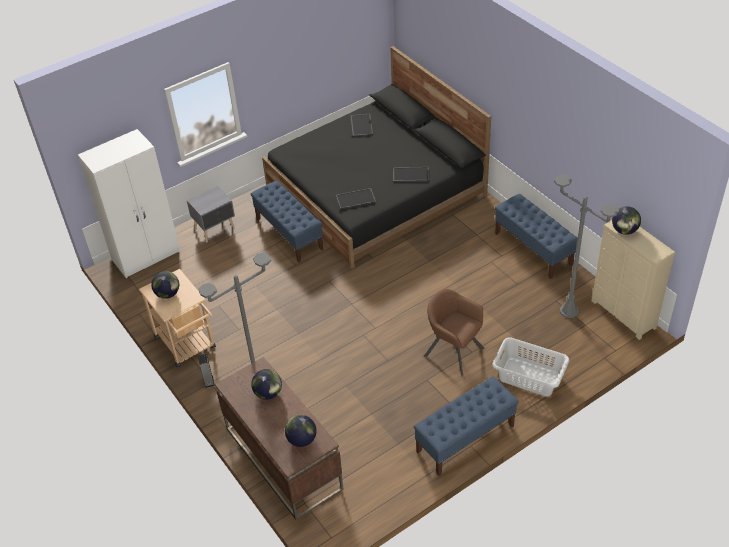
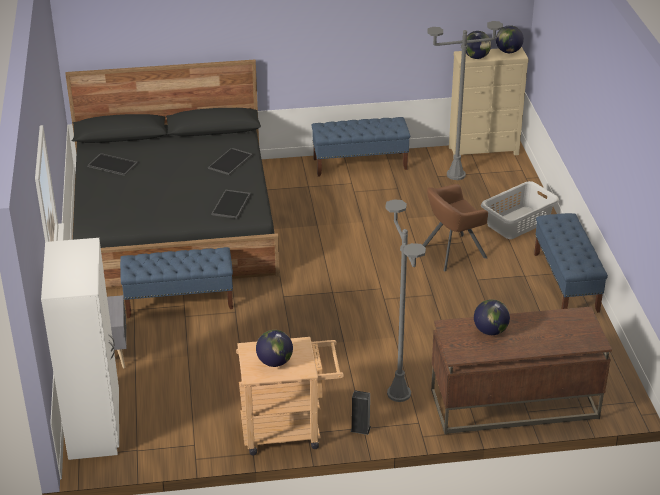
camera: 65 degrees left, 10 degrees down
globe [285,415,317,447] -> globe moved to [496,25,524,53]

